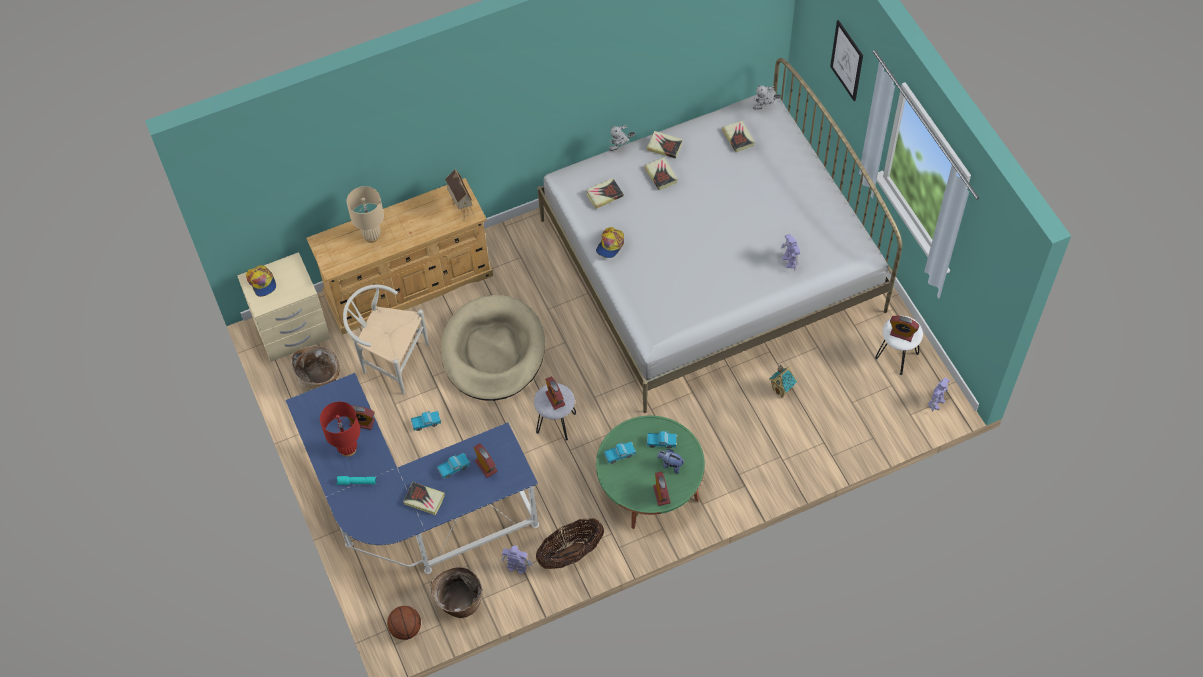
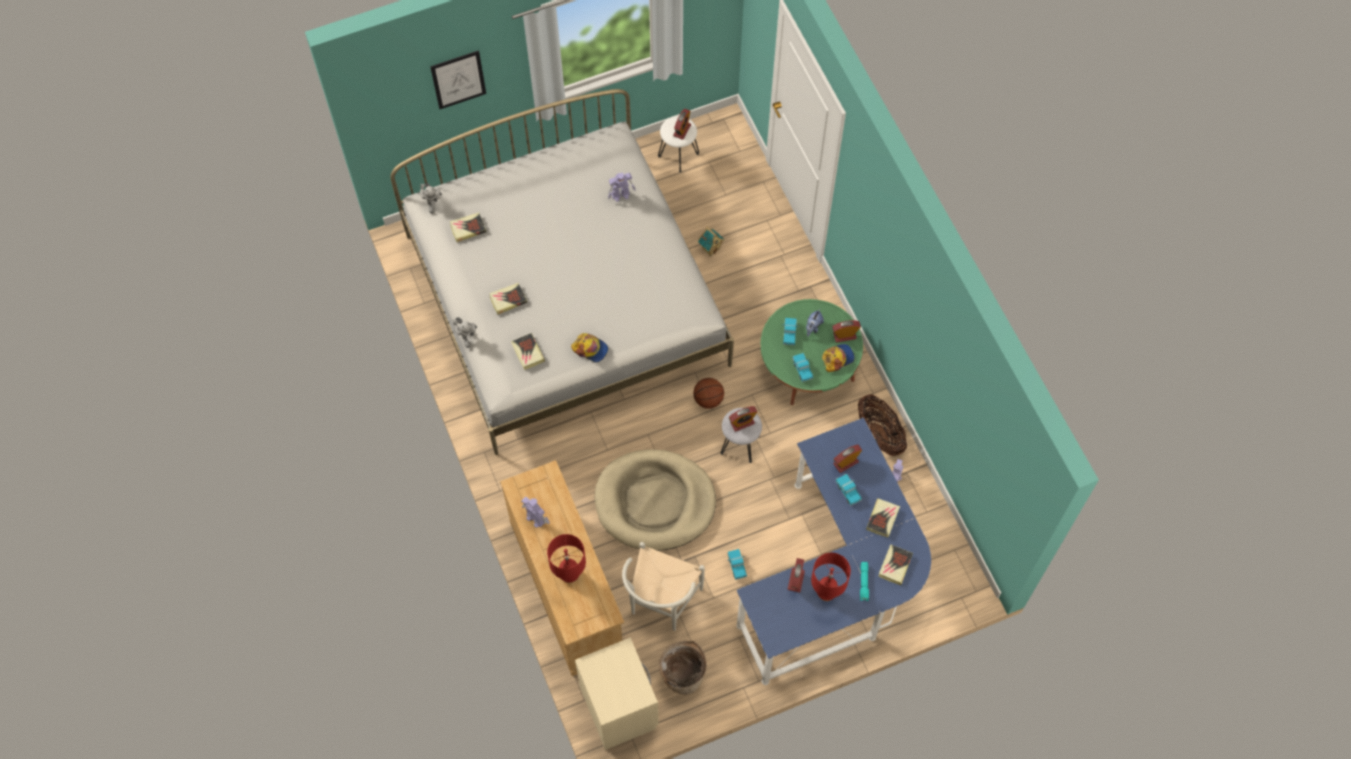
camera: 90 degrees left, 5 degrees up
cap [246,265,276,297] -> cap moved to [822,344,854,372]
beige table lamp [347,186,384,243] -> red table lamp [547,534,586,583]
basketball [387,606,421,640] -> basketball moved to [694,378,724,409]
basket [430,567,483,618] -> none
toy house [445,168,475,217] -> none
book [647,131,683,158] -> book moved to [878,544,913,585]
toy robot [928,377,950,412] -> toy robot moved to [521,497,550,528]

